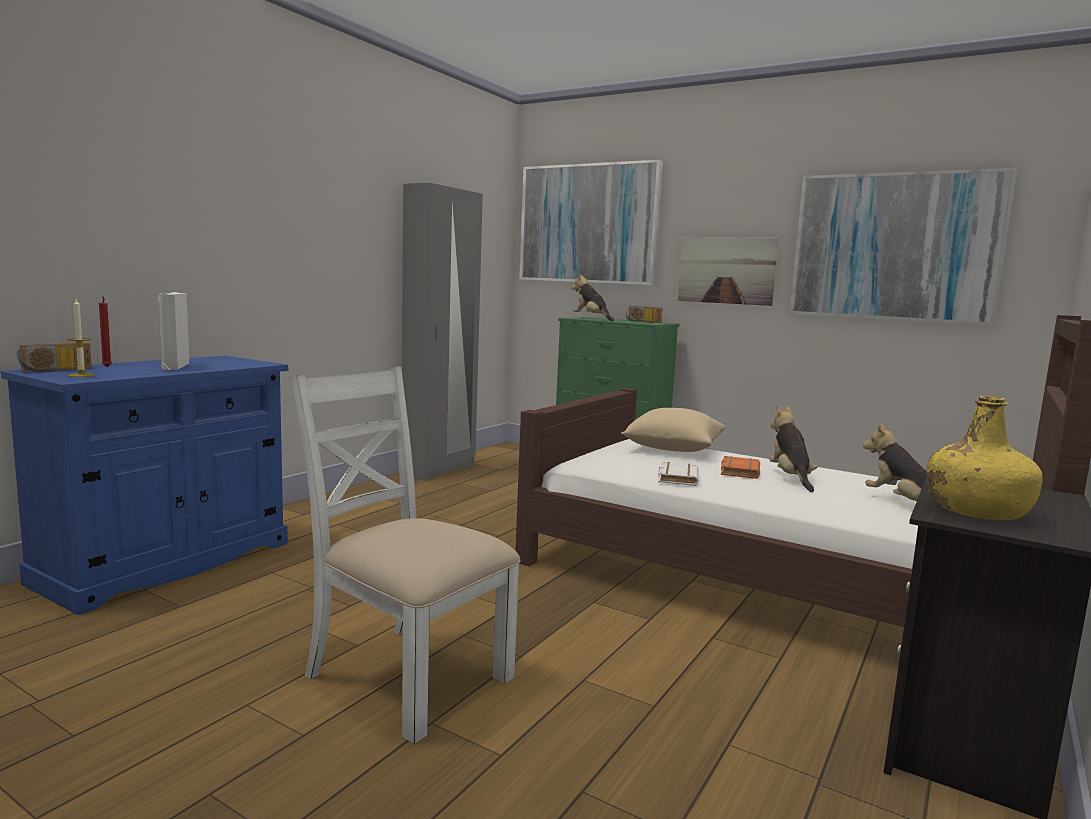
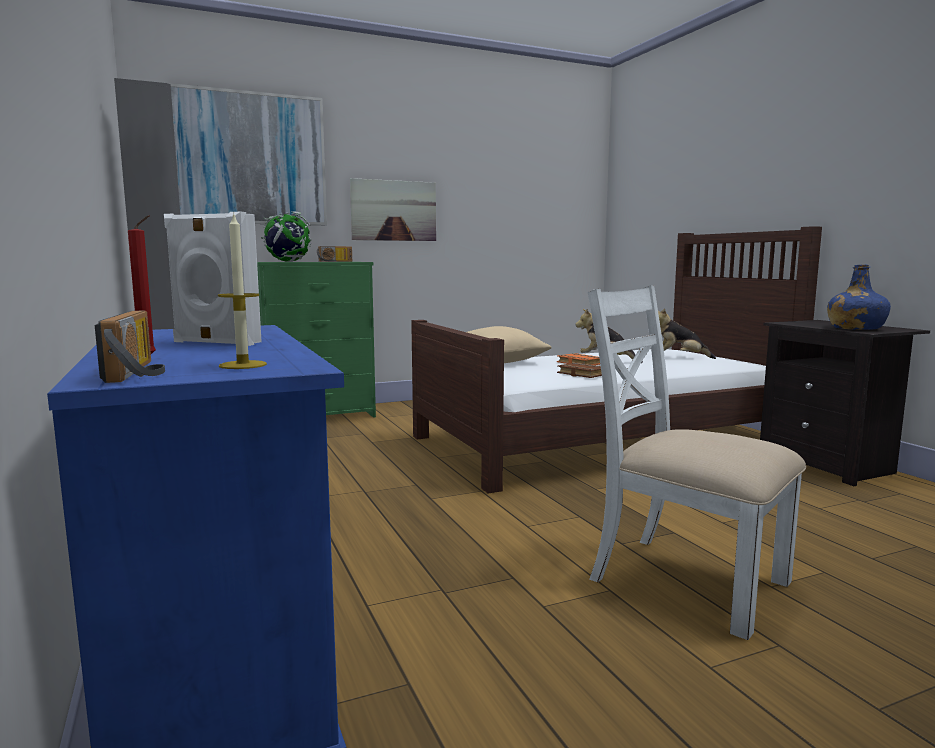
camera: 55 degrees left, 0 degrees up
white chair [291,367,521,744] -> white chair turned 60 degrees clockwise [588,285,806,640]
plush toy [571,273,614,321] -> globe [261,211,311,262]
white book [658,462,699,486] -> brown book [557,362,602,378]
picture [789,168,1017,326] -> none
yellow bottle [926,396,1043,520] -> blue bottle [827,264,891,330]

